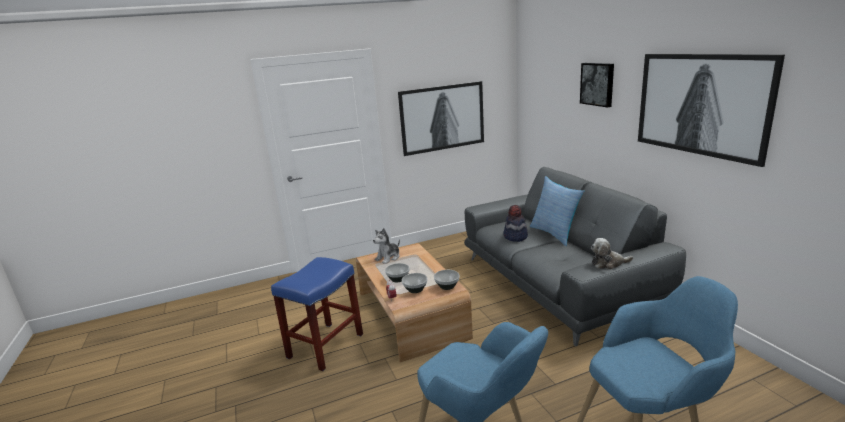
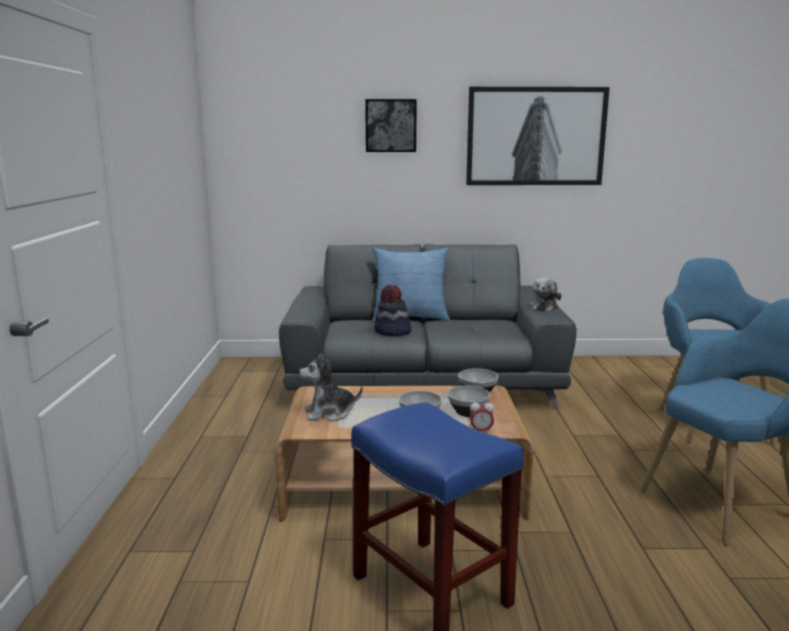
camera: 70 degrees left, 5 degrees down
plush toy [373,228,400,264] -> plush toy turned 105 degrees clockwise [299,353,363,422]
picture [398,81,484,156] -> none

